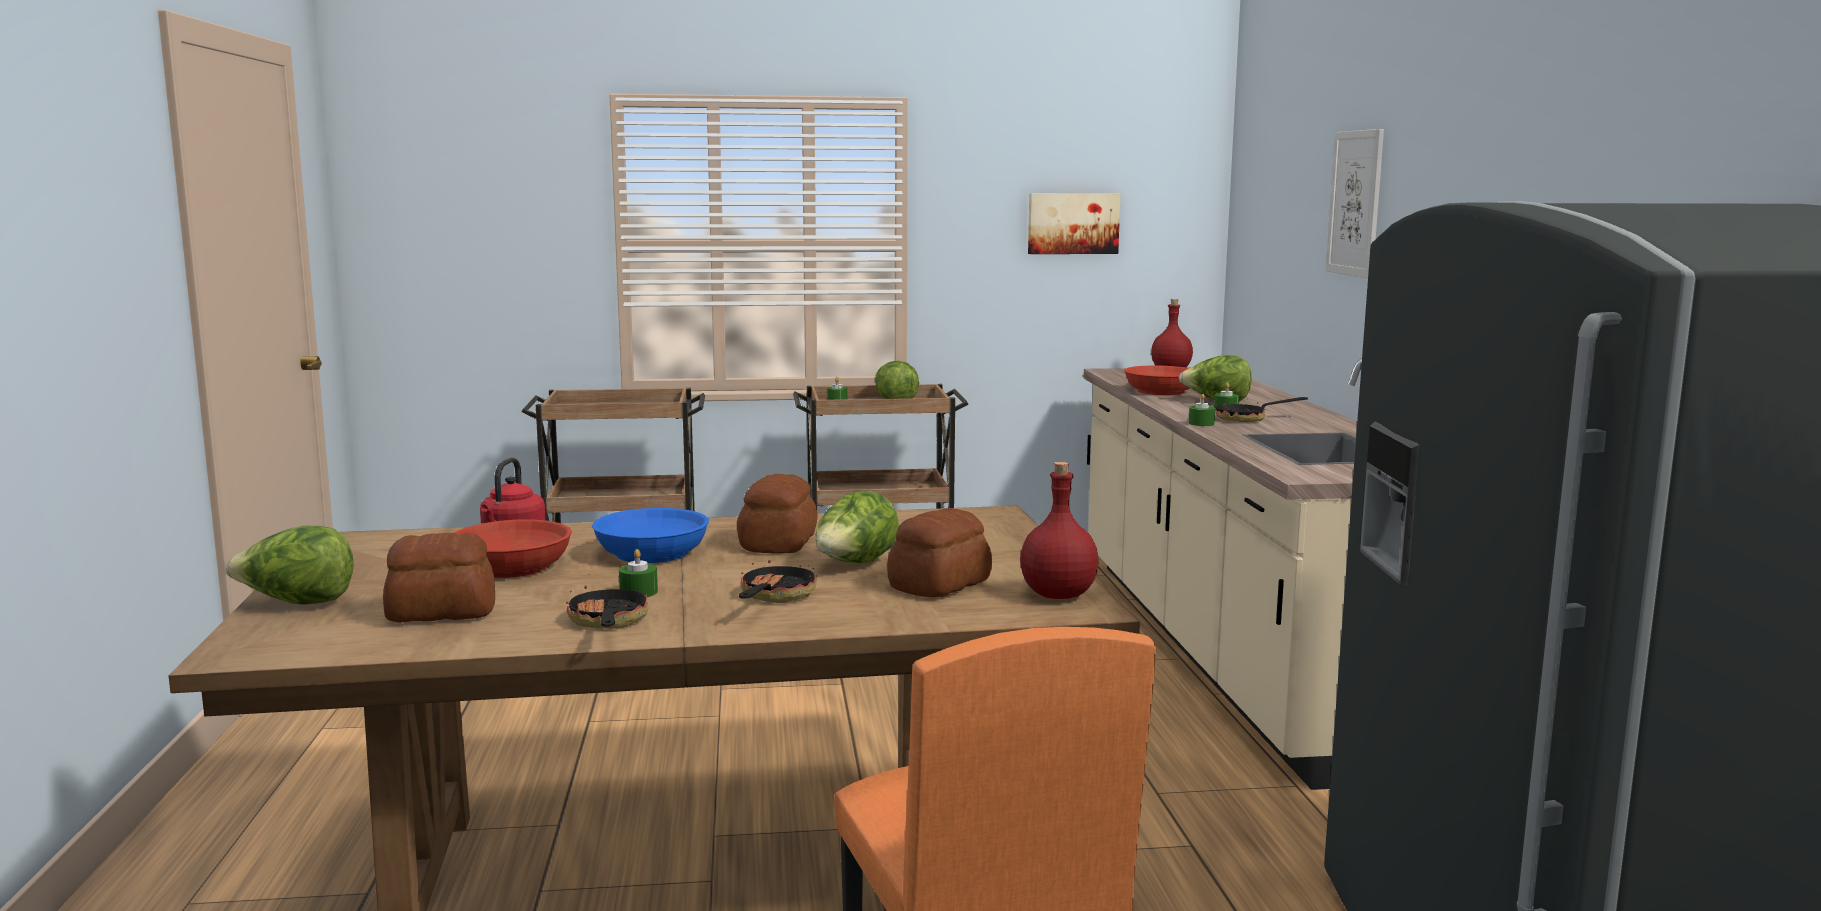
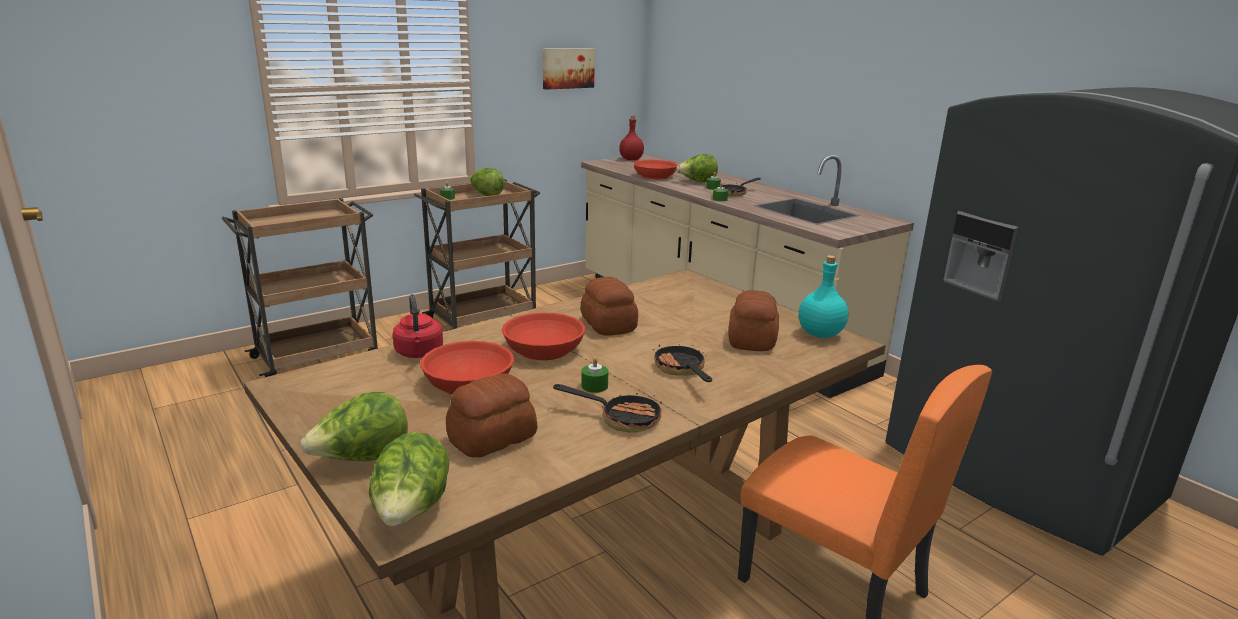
camera: 30 degrees left, 10 degrees up
frying pan [566,574,649,629] -> frying pan turned 150 degrees clockwise [553,384,662,433]
blue bowl [592,508,709,563] -> red bowl [502,312,585,360]
lettuce [816,491,899,564] -> lettuce moved to [369,432,450,526]
red bottle [1020,462,1099,599] -> turquoise bottle [799,255,849,338]
picture [1326,129,1384,278] -> none

